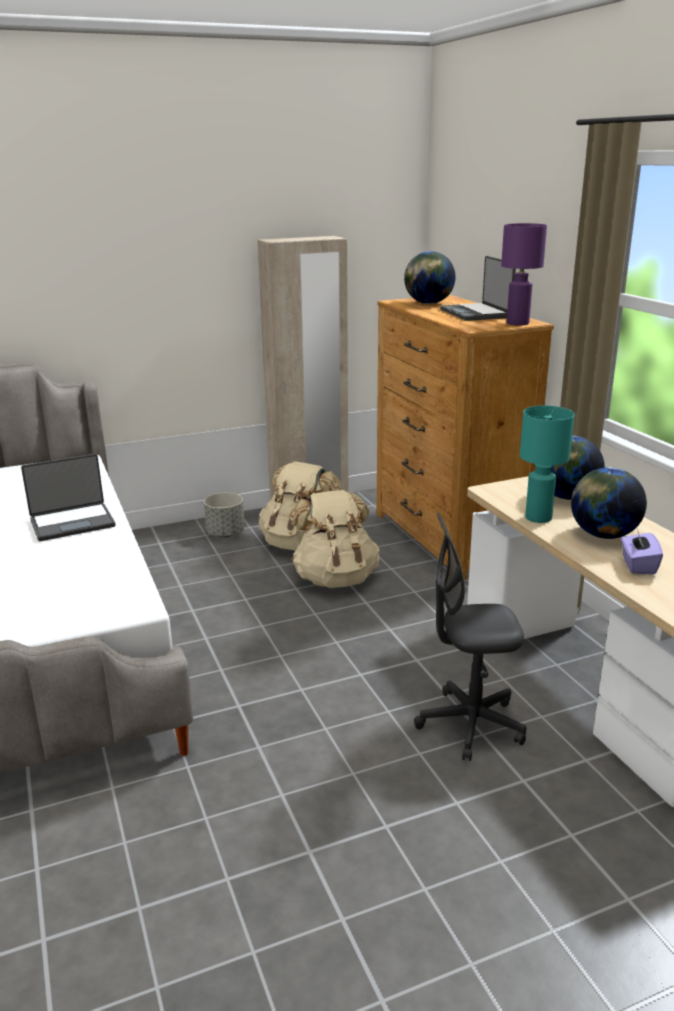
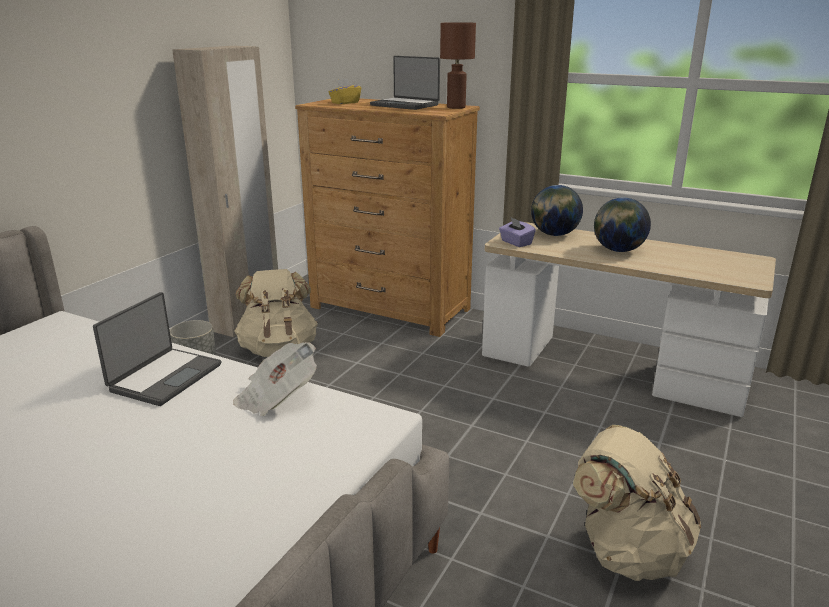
camera: 40 degrees left, 0 degrees up
beige backpack [290,490,380,588] -> beige backpack moved to [573,425,701,581]
globe [404,251,455,304] -> yellow tissue box [329,79,361,104]
grey office chair [414,513,526,761] -> none
purple table lamp [501,223,547,326] -> brown table lamp [440,22,476,109]
turquoise table lamp [520,405,575,523] -> none
purple tissue box [621,529,663,574] -> purple tissue box moved to [499,217,536,247]
none -> newspaper [233,342,317,416]

